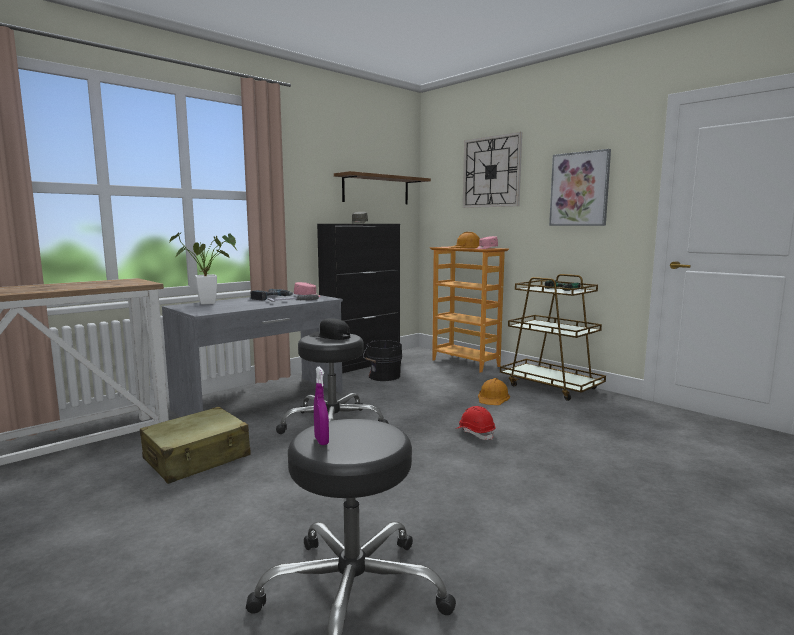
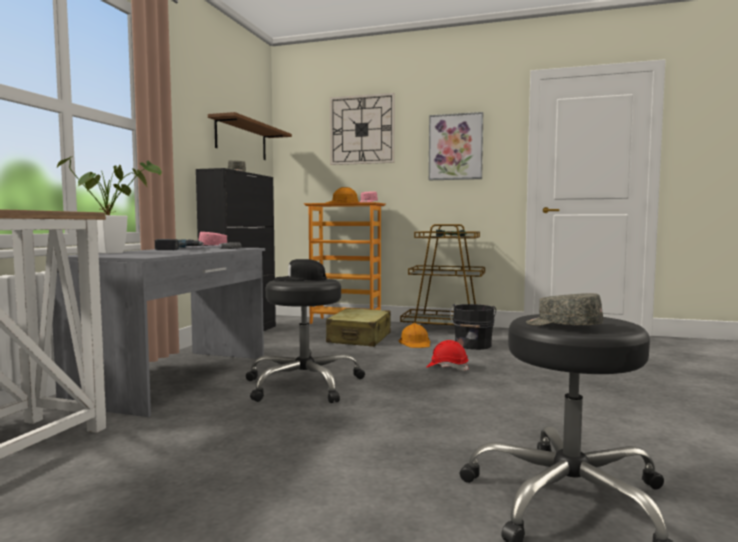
camera: 30 degrees left, 5 degrees down
beige suitcase [140,407,251,484] -> beige suitcase moved to [326,308,391,347]
purple spray bottle [314,367,329,445] -> grey cap [526,293,603,326]
black bucket [363,339,402,381] -> black bucket moved to [450,304,496,350]

